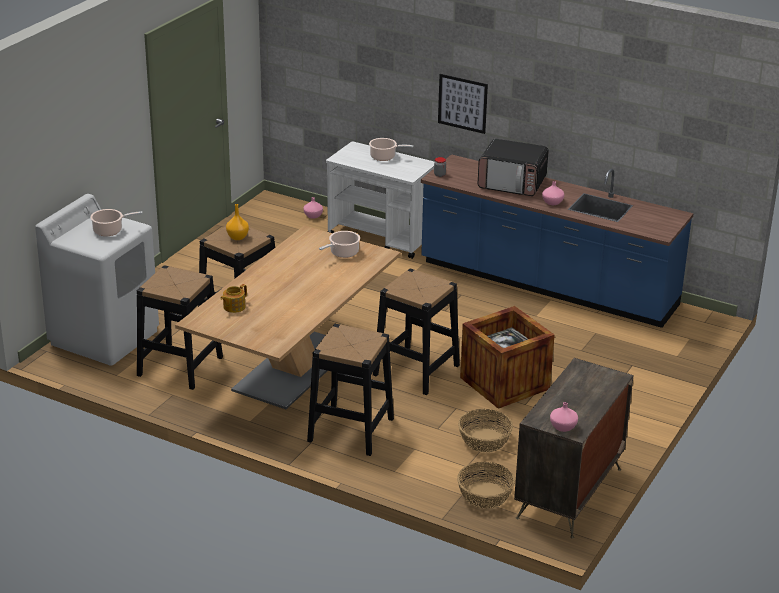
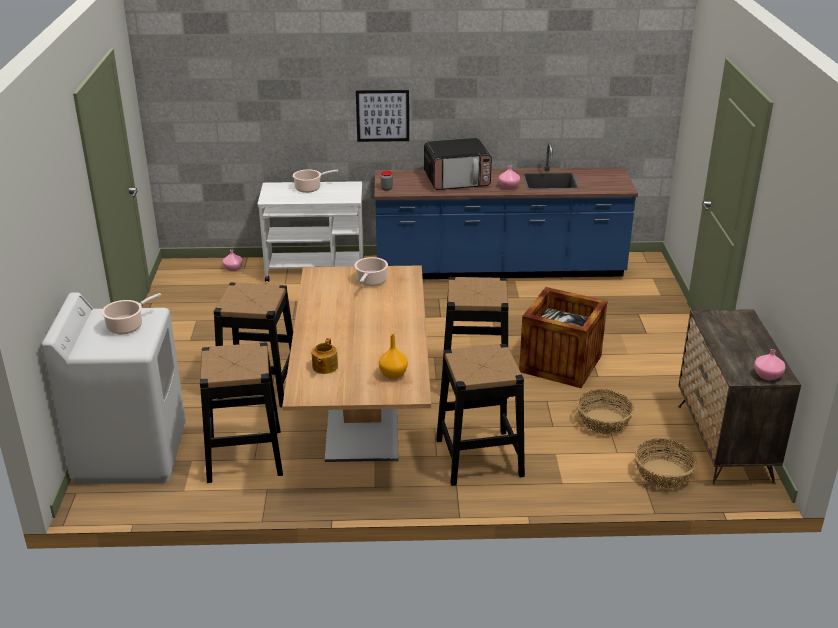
camera: 30 degrees left, 0 degrees up
orange vase [226,204,249,240] -> orange vase moved to [379,334,408,379]

